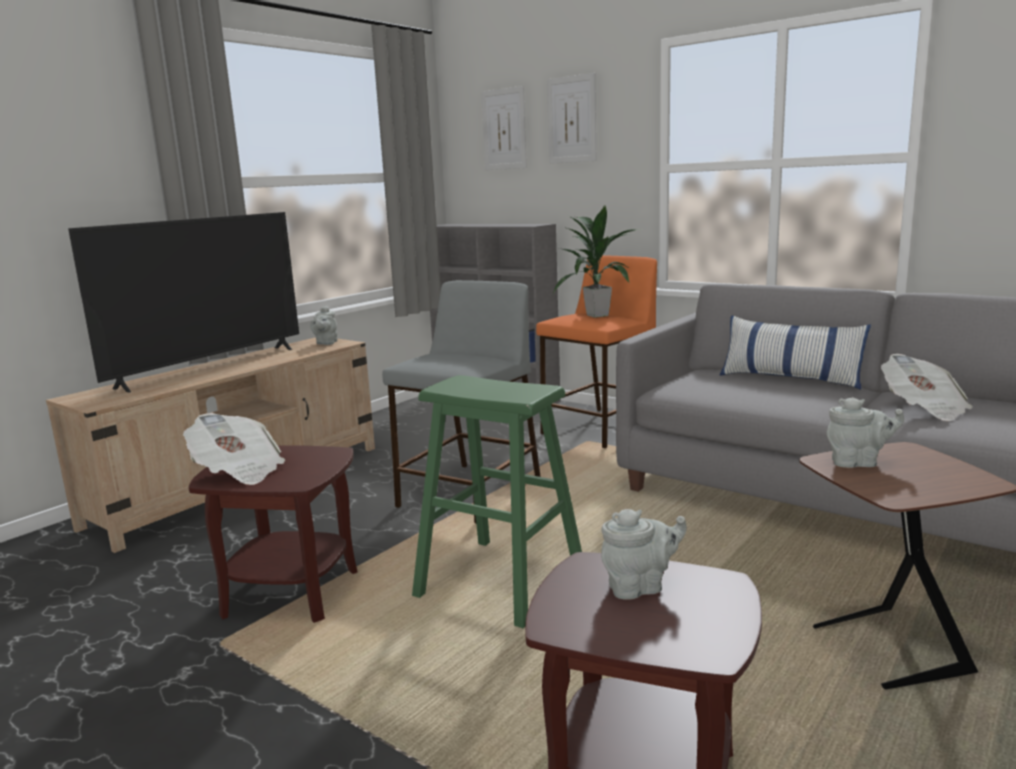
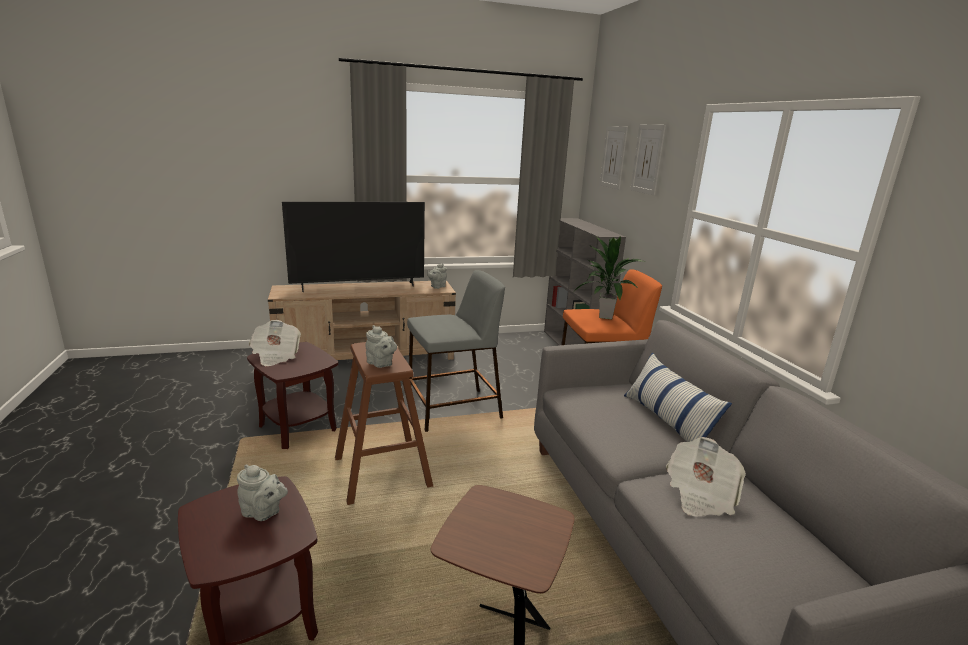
camera: 35 degrees right, 5 degrees up
green stool [412,375,582,628] -> brown stool [335,342,433,505]
grey teapot [827,397,904,468] -> grey teapot moved to [365,325,397,368]

